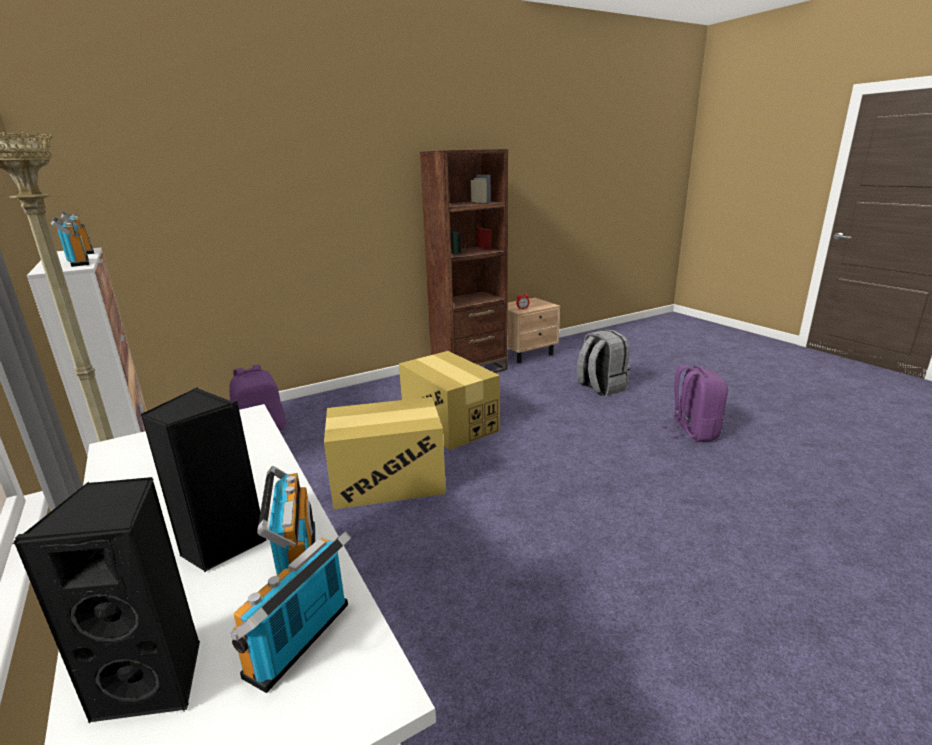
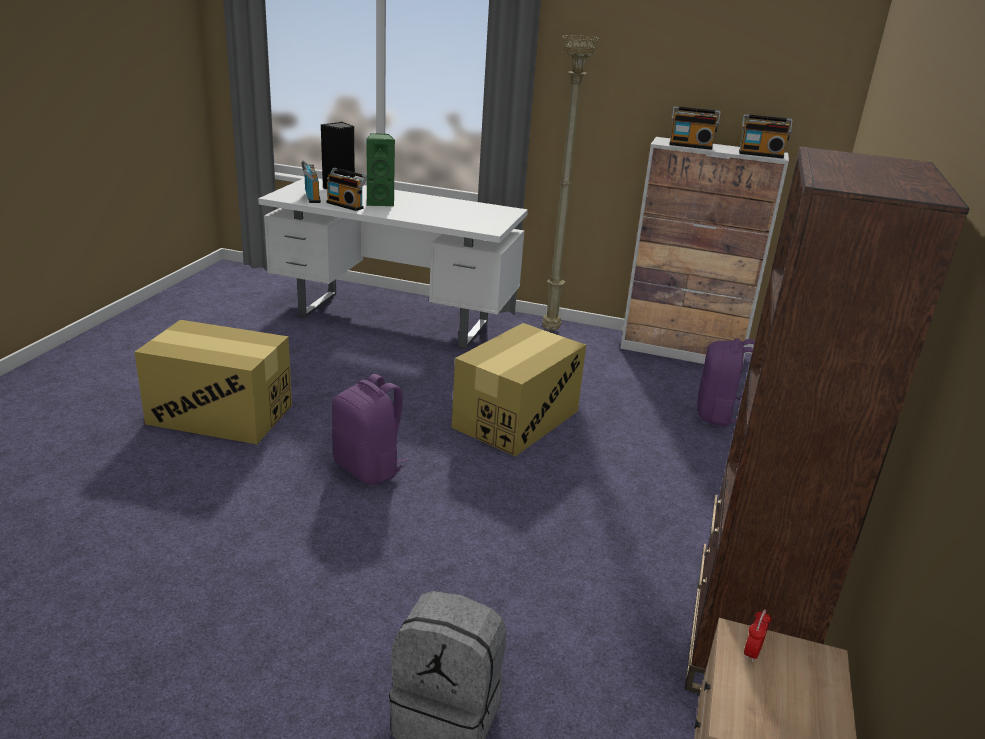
camera: 135 degrees right, 5 degrees up
black speaker [141,387,266,572] -> green speaker [366,133,395,206]
cardboard box [399,351,500,450] -> cardboard box moved to [134,320,292,444]
purple backpack [661,365,728,442] -> purple backpack moved to [332,374,410,485]

